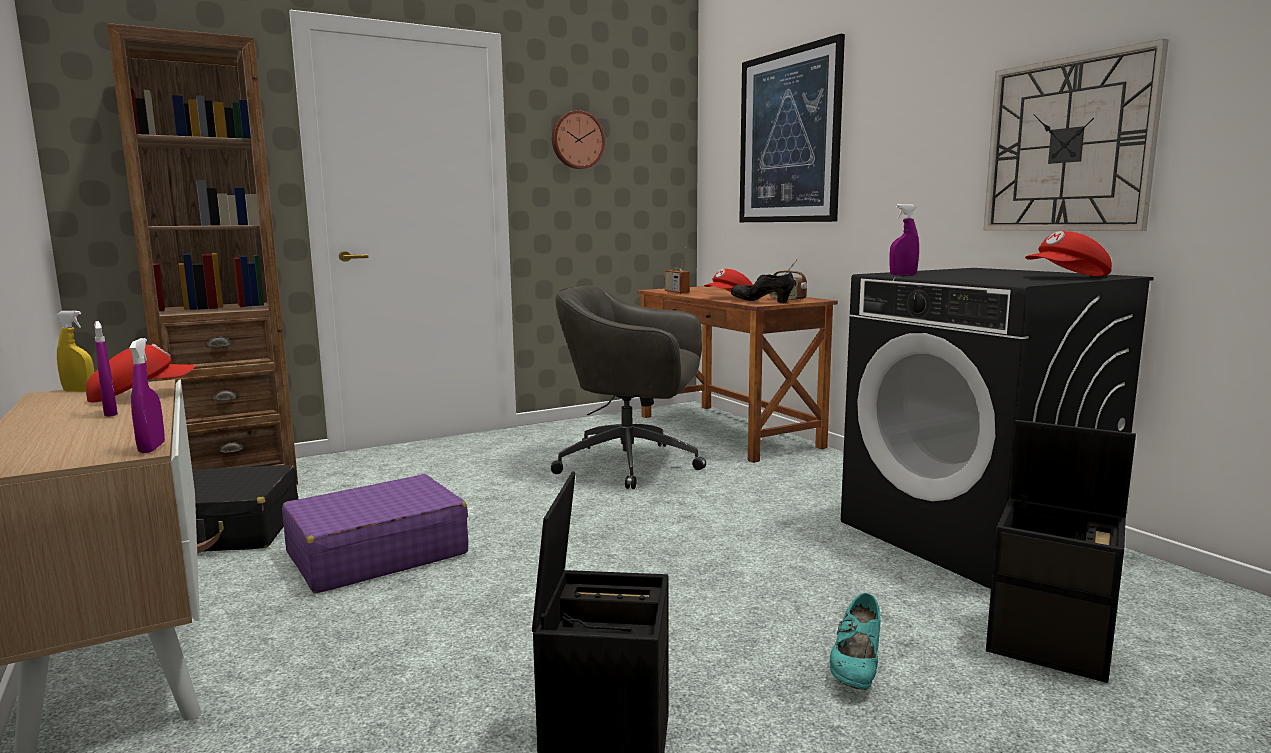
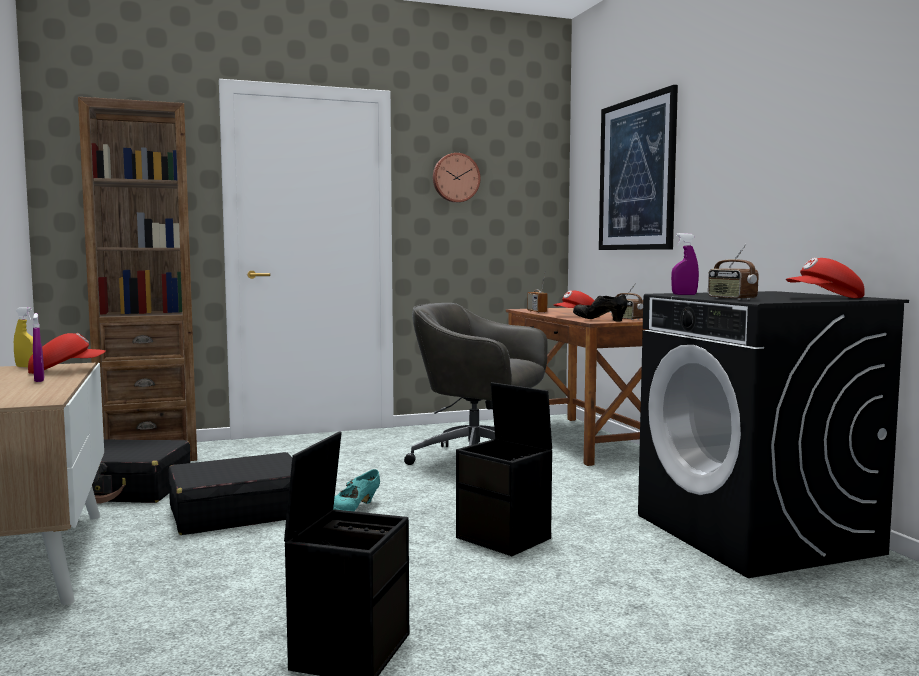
camera: 10 degrees right, 5 degrees down
purple spray bottle [129,338,165,453] -> none
purple suitcase [282,474,468,593] -> black suitcase [168,452,292,535]
turquoise shoe [830,593,881,690] -> turquoise shoe moved to [333,469,380,511]
wall clock [984,39,1169,231] -> none
black storage box [986,420,1136,683] -> black storage box moved to [456,382,552,556]
none -> radio [708,244,758,300]

